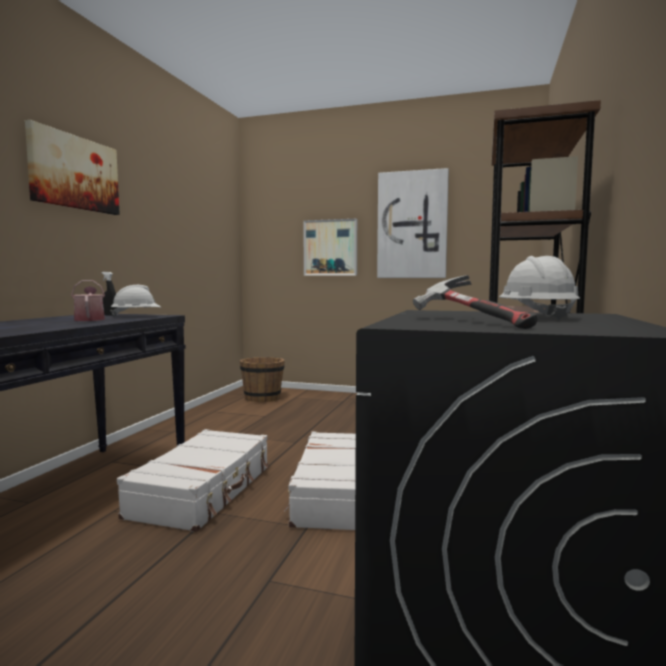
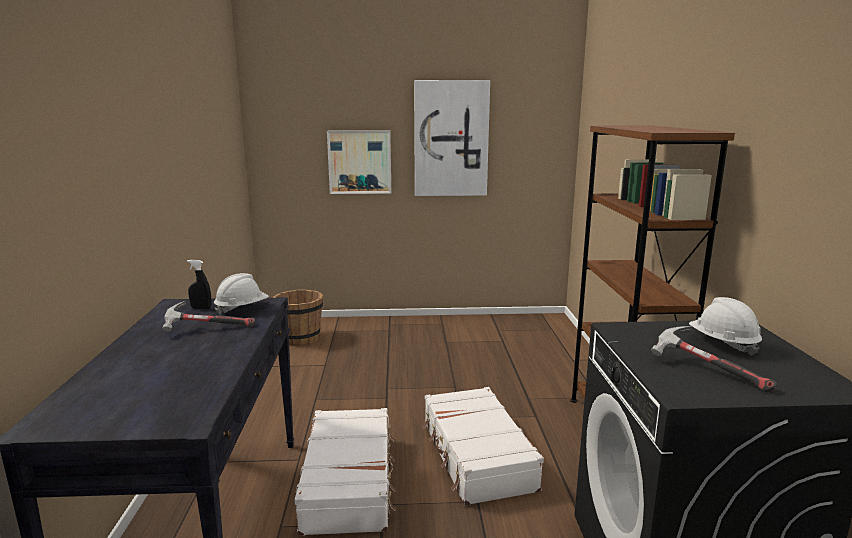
camera: 20 degrees left, 10 degrees up
picture [25,120,120,215] -> none
watering can [71,280,105,321] -> hammer [162,301,255,332]

